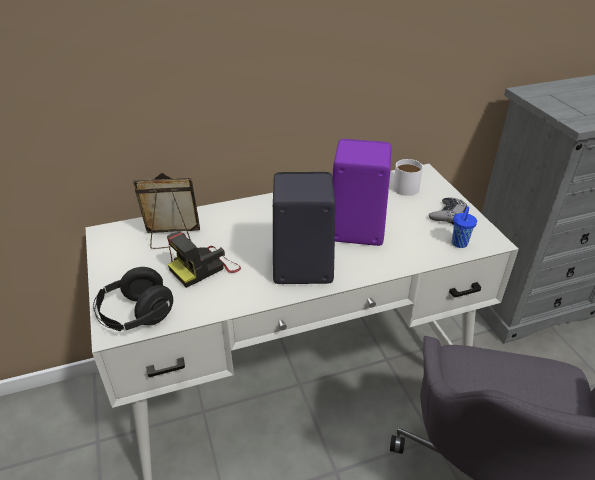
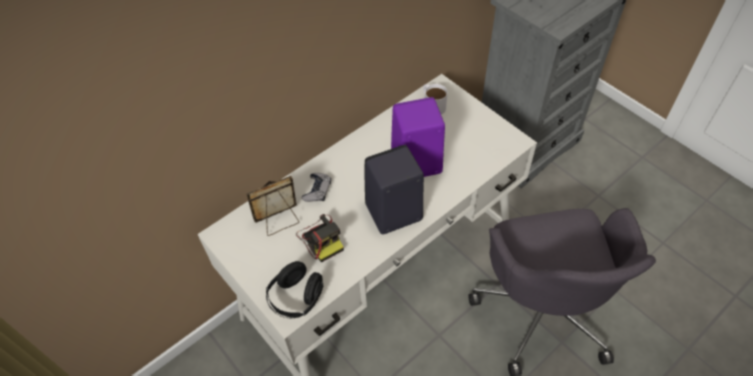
camera: 20 degrees left, 15 degrees up
camera [167,231,241,288] -> camera turned 60 degrees counterclockwise [296,214,344,263]
grey game controller [429,197,467,225] -> grey game controller moved to [302,173,331,202]
blue cup [452,206,477,248] -> none

